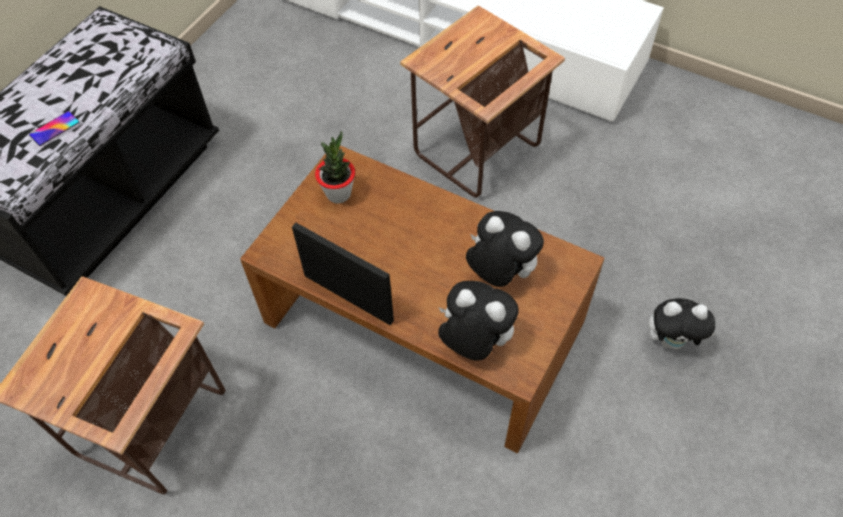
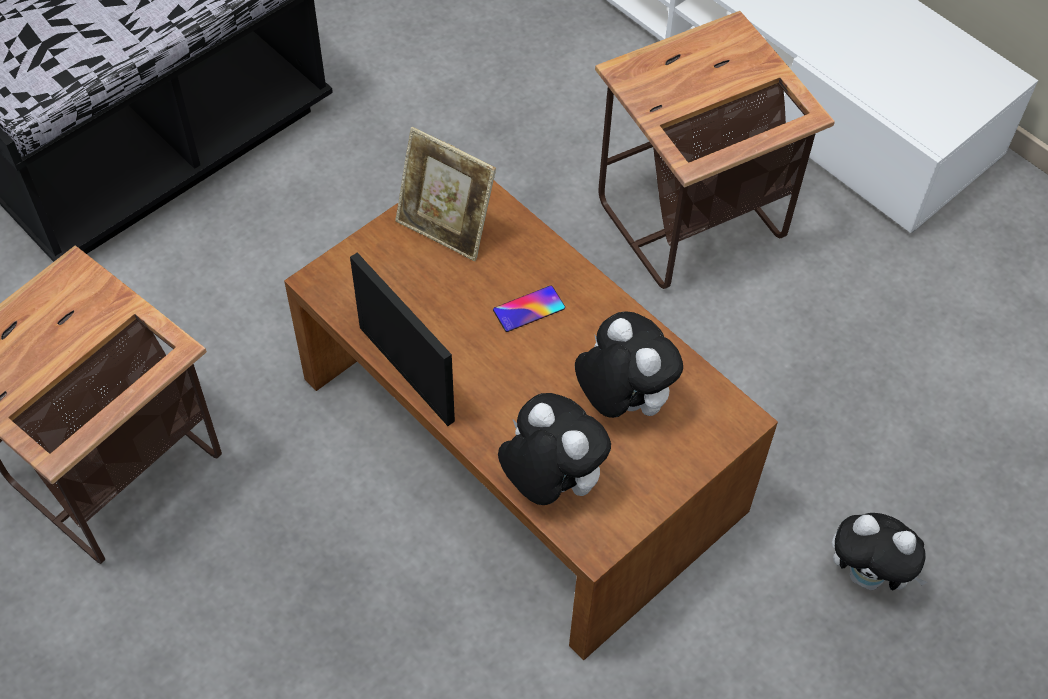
camera: 15 degrees right, 0 degrees up
phone [29,111,79,146] -> phone moved to [493,286,565,332]
potted plant [315,131,355,204] -> picture frame [395,127,496,261]

